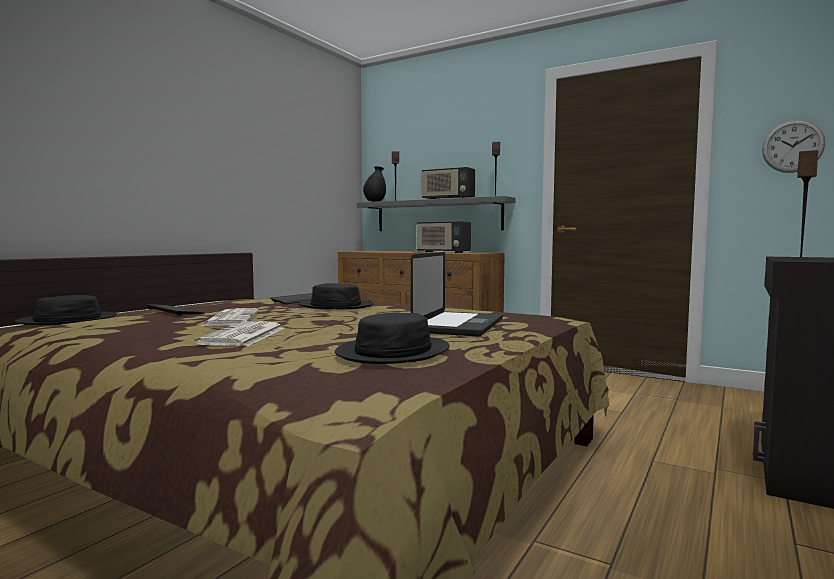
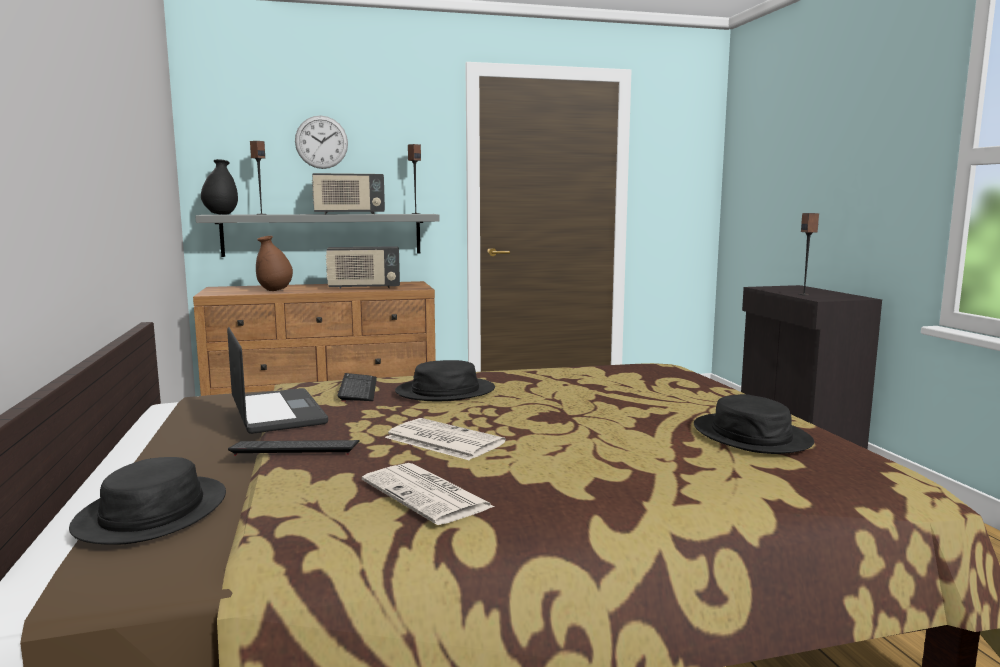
camera: 45 degrees left, 5 degrees up
newspaper [194,321,284,346] -> newspaper moved to [362,463,495,525]
laptop [411,252,503,337] -> laptop moved to [227,327,328,434]
wall clock [762,120,825,173] -> wall clock moved to [295,115,348,169]
none -> brown vase [256,236,293,291]

